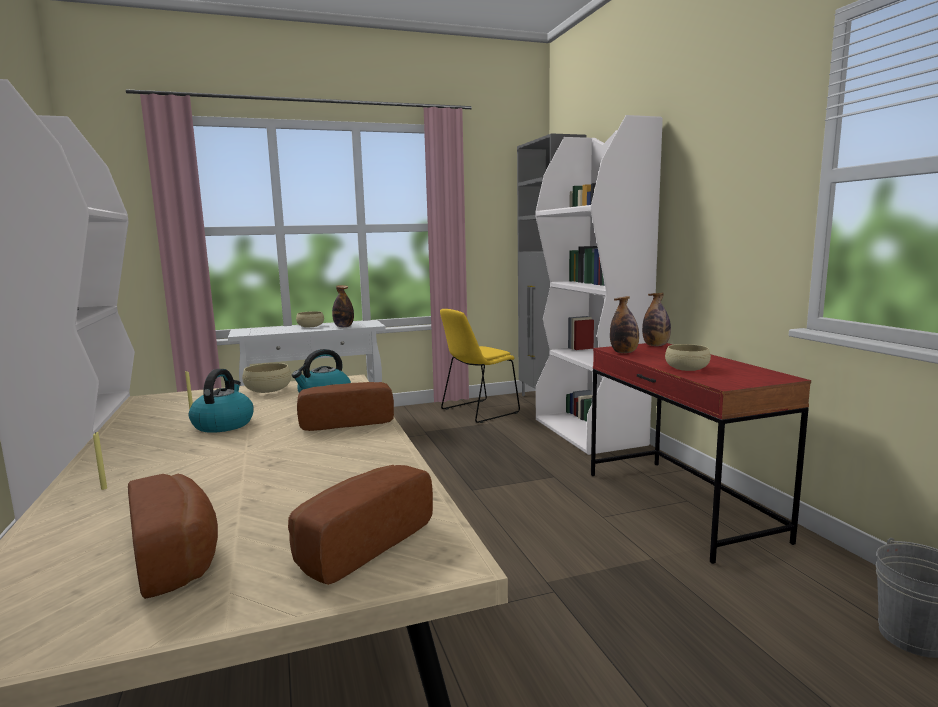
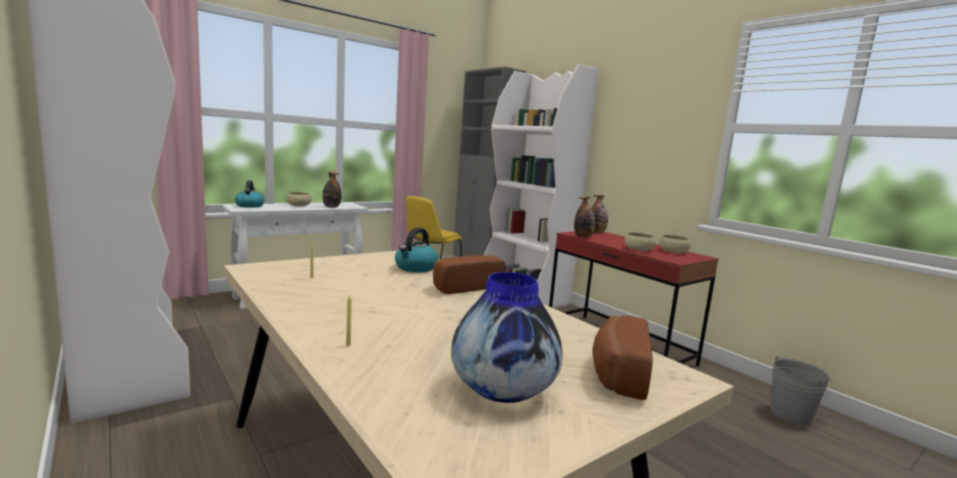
camera: 20 degrees left, 0 degrees up
bread [128,474,218,599] -> vase [451,272,563,403]
kettle [189,369,254,433] -> kettle moved to [235,180,264,208]
beige bowl [242,363,291,393] -> beige bowl moved to [659,235,691,253]

